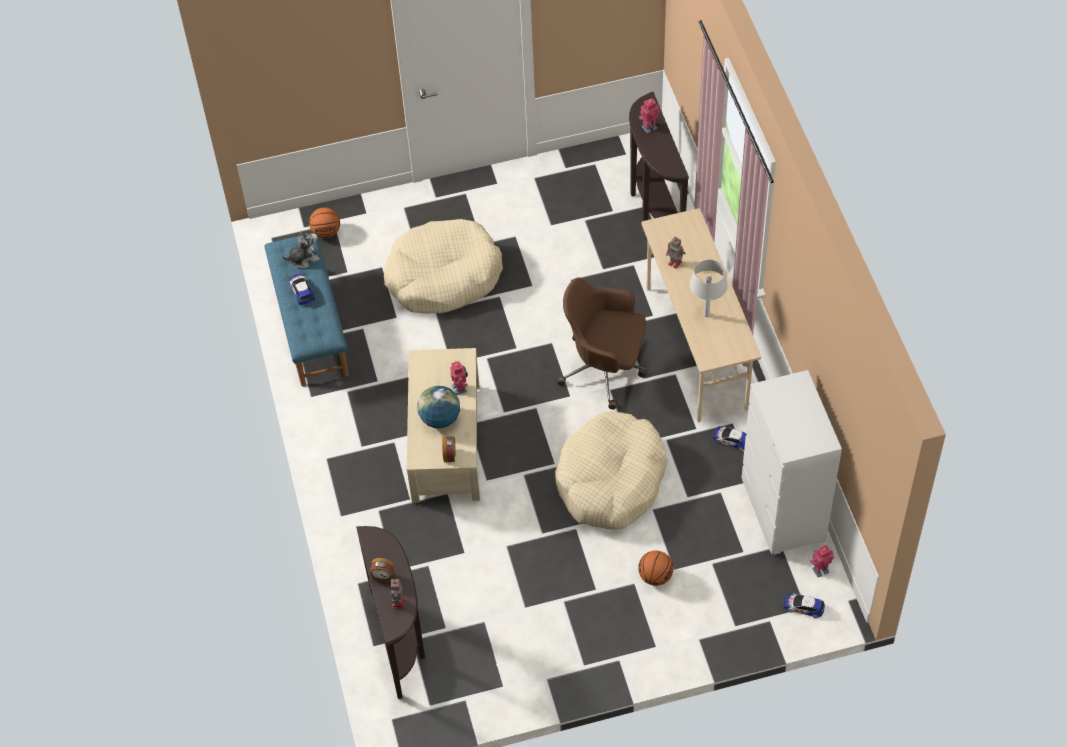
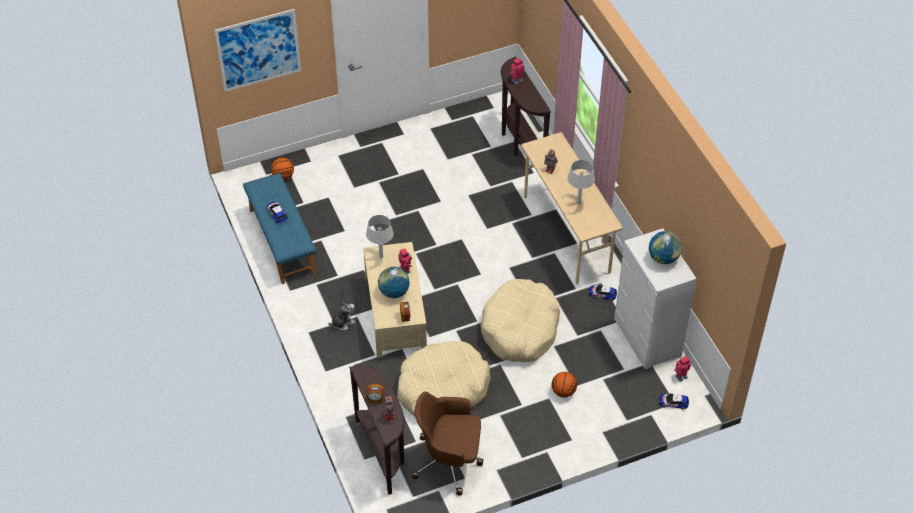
camera: 10 degrees left, 5 degrees down
plush toy [282,230,320,268] -> plush toy moved to [329,302,356,331]
beige dog bed [384,219,503,314] -> beige dog bed moved to [397,341,491,417]
brown office chair [557,277,646,410] -> brown office chair moved to [412,392,484,495]
none -> picture [214,9,301,92]
none -> grey table lamp [366,215,394,259]
none -> globe [649,231,682,264]

